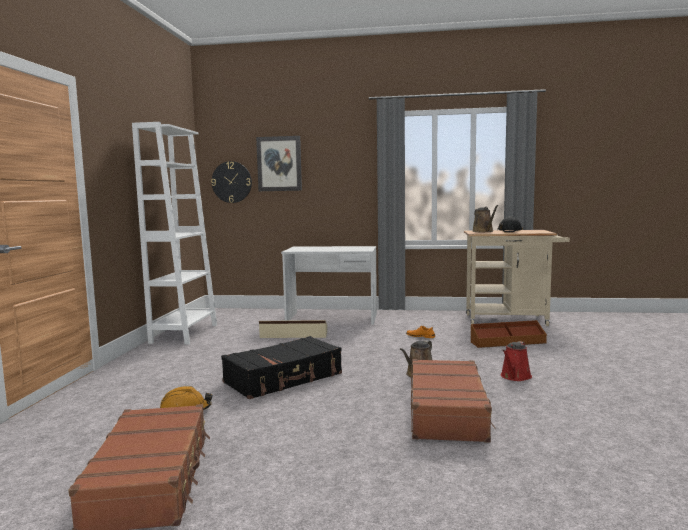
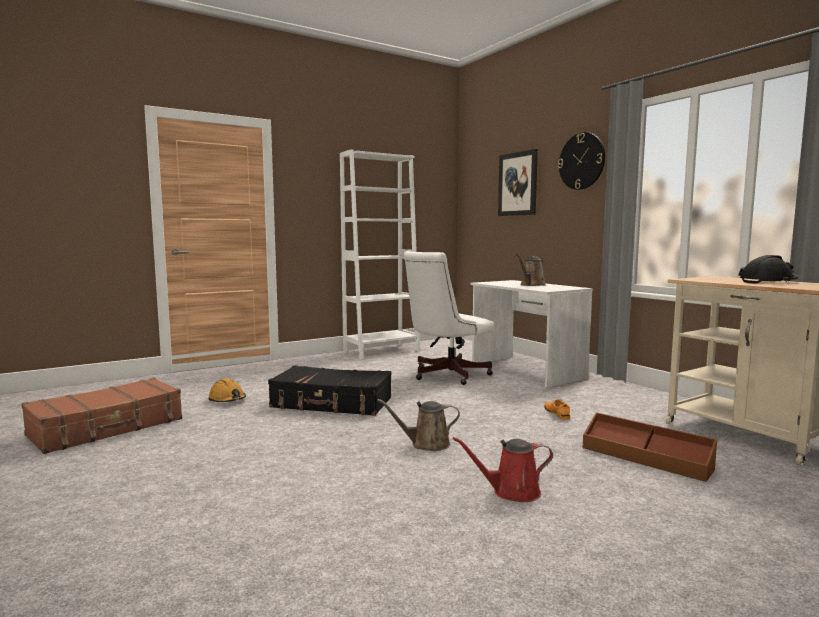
camera: 50 degrees right, 0 degrees up
wall clock [211,161,252,203] -> wall clock moved to [558,132,605,190]
beige storage box [259,320,327,338] -> white office chair [403,251,494,385]
brown suitcase [411,359,496,443] -> none
brown watering can [472,205,498,232] -> brown watering can moved to [516,254,546,286]

